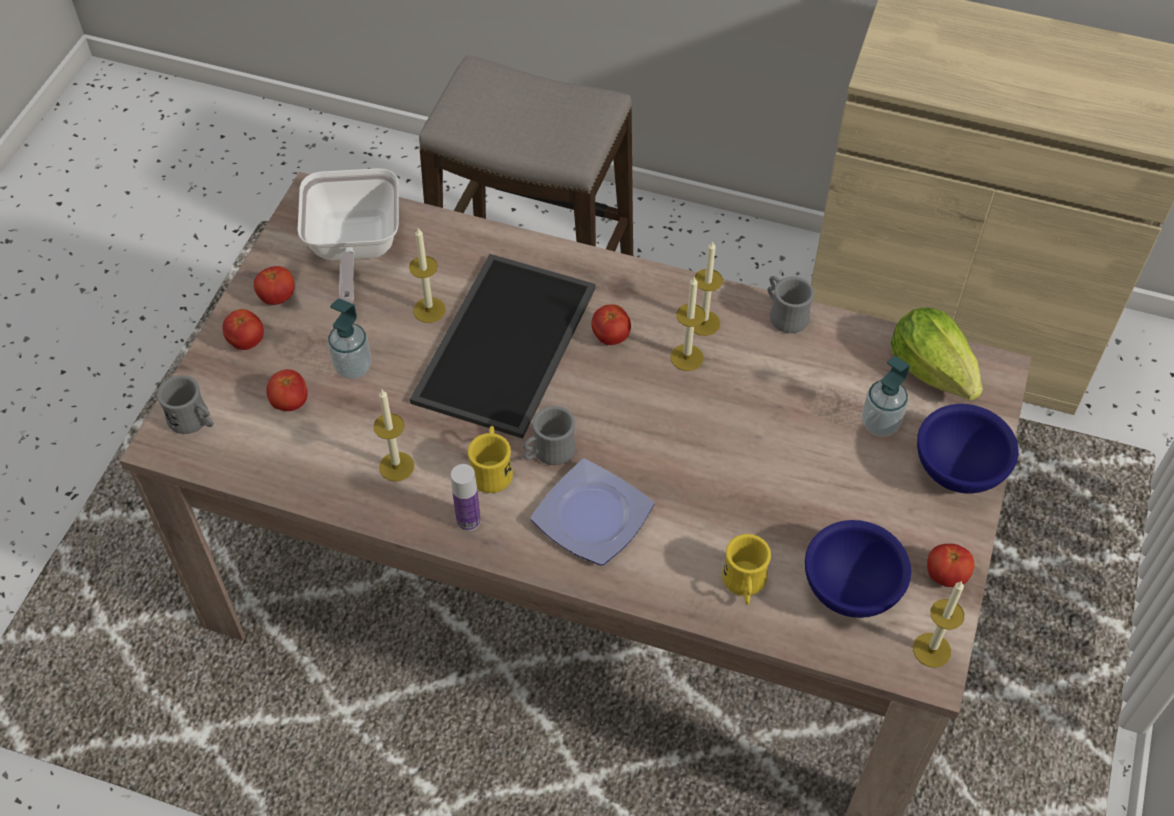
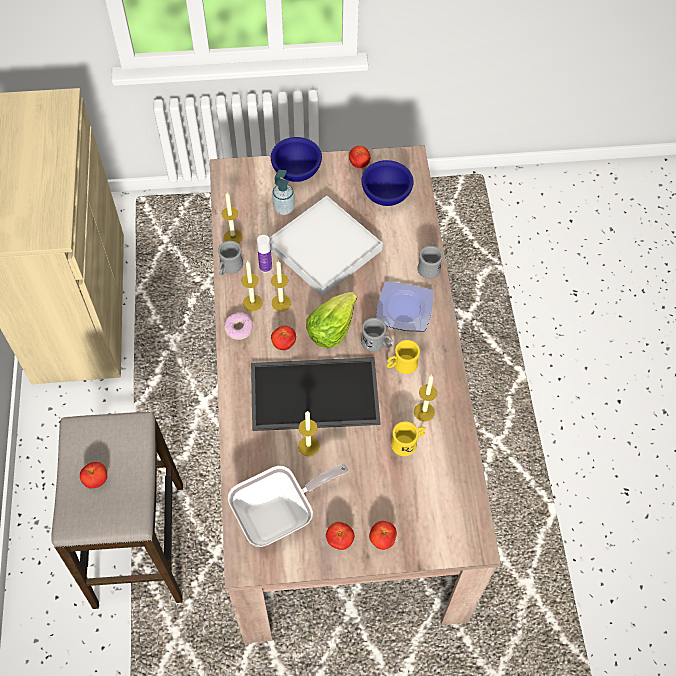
camera: 115 degrees left, 5 degrees up
grey mug [157,375,214,434] -> grey mug moved to [417,242,443,279]
tomato [266,369,308,411] -> tomato moved to [80,462,107,488]
soap dispenser [328,299,372,379] -> none
bottle [451,464,481,531] -> bottle moved to [257,235,272,273]
yellow mug [722,534,771,604] -> yellow mug moved to [391,422,426,456]
lettuce [891,308,983,401] -> lettuce moved to [306,292,357,349]
candle [913,581,964,668] -> candle moved to [222,193,243,243]
none -> donut [224,313,253,340]
none -> white tray [270,196,383,297]

